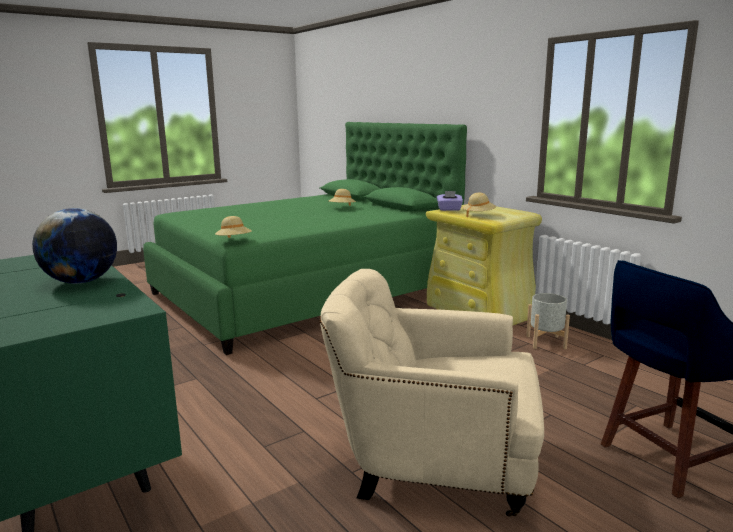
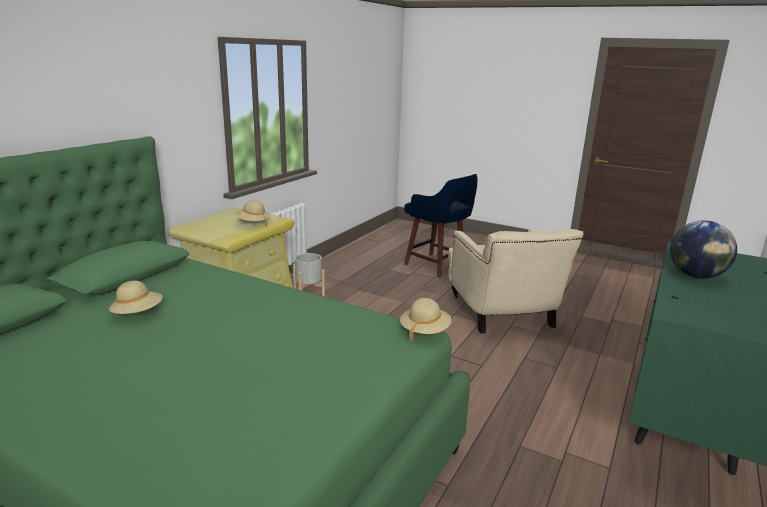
camera: 115 degrees left, 5 degrees up
purple tissue box [437,191,463,211] -> none

